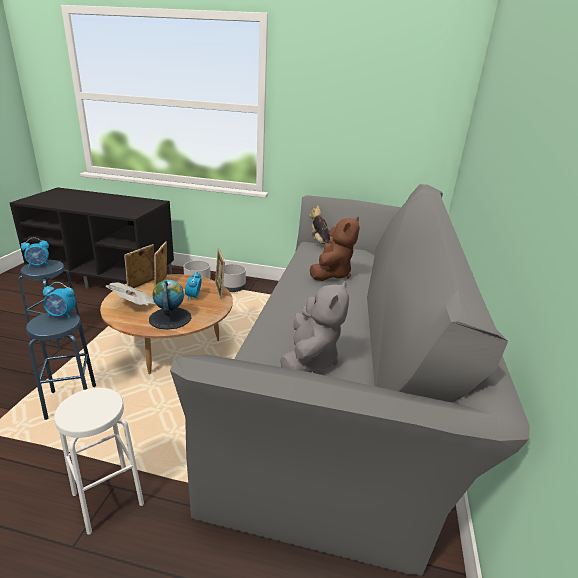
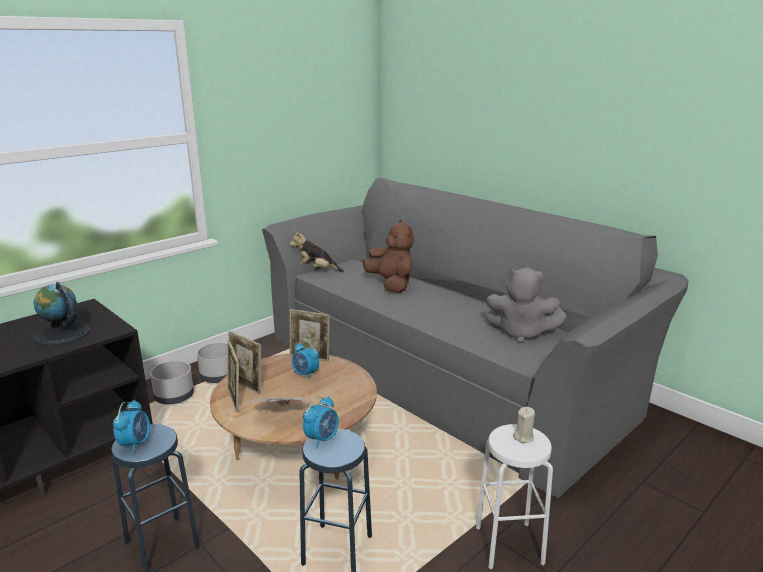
camera: 55 degrees left, 5 degrees down
globe [149,279,191,330] -> globe moved to [33,282,90,346]
grey plush toy [280,281,349,372] -> grey plush toy turned 150 degrees clockwise [486,268,566,343]
none -> beige candle [513,407,535,443]

